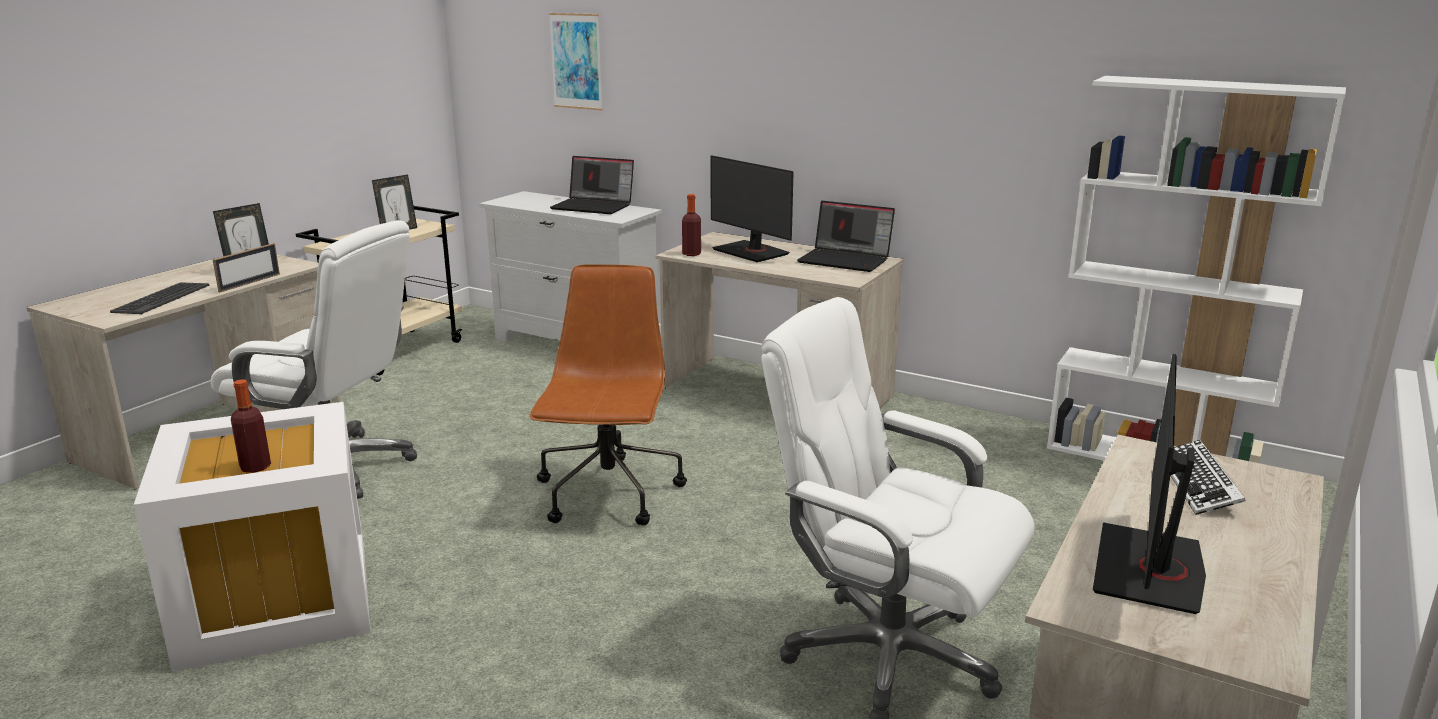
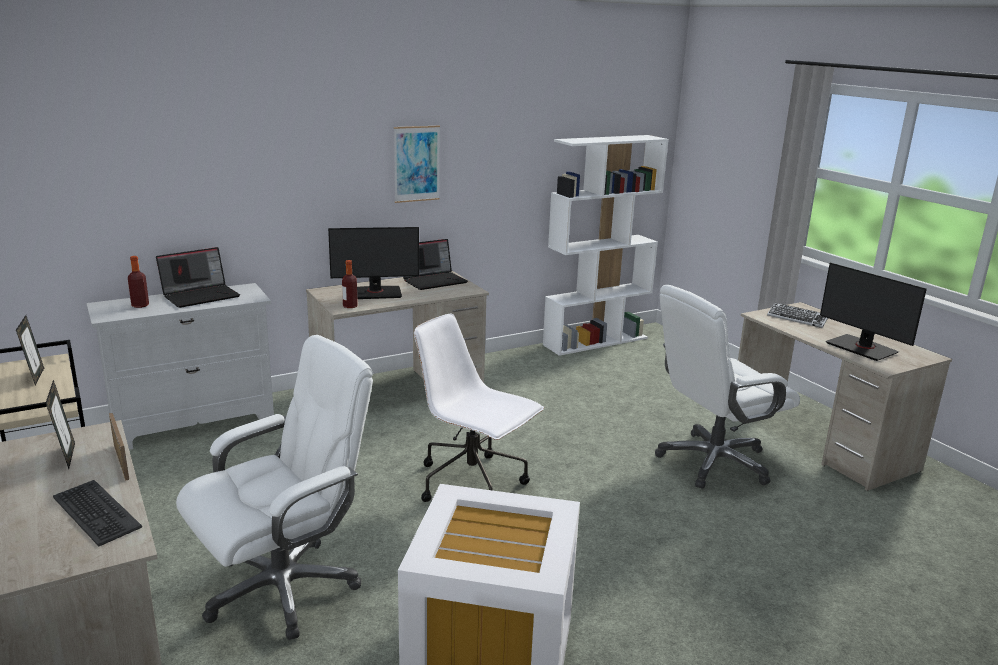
camera: 60 degrees left, 0 degrees up
bottle [231,379,271,473] -> bottle moved to [128,256,149,308]
brown office chair [530,264,687,525] -> white office chair [414,314,544,502]
picture [549,13,603,110] -> picture moved to [394,126,440,203]

